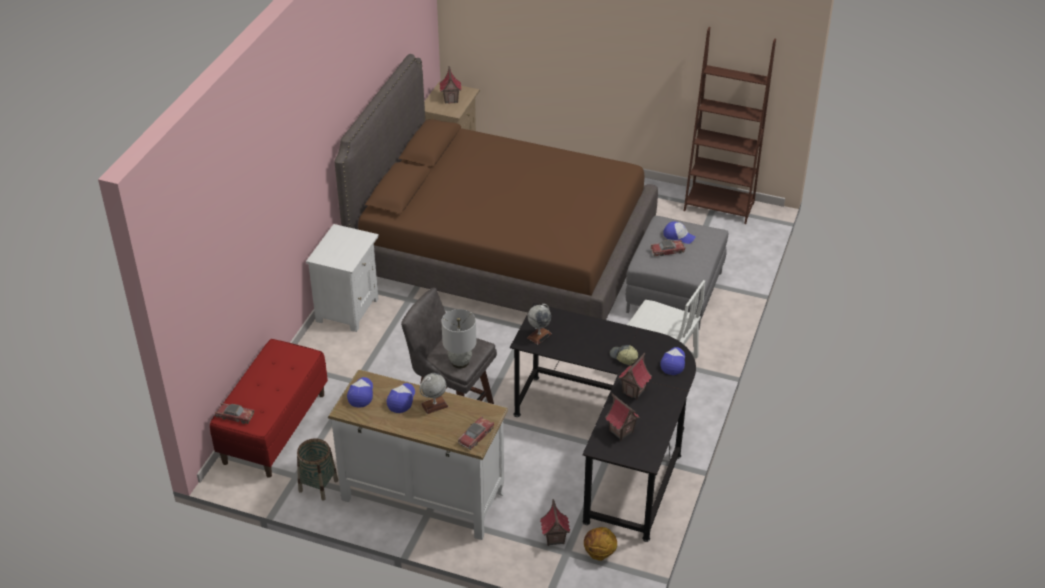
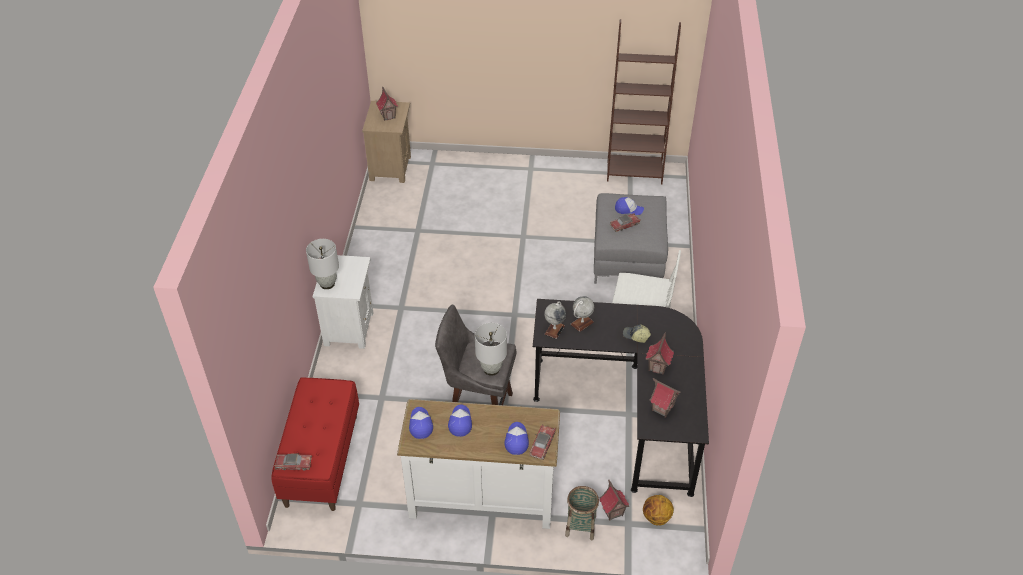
camera: 15 degrees left, 5 degrees up
basket [297,439,338,500] -> basket moved to [565,486,599,540]
brown bed [335,54,658,320] -> none
globe [419,373,449,414] -> globe moved to [571,296,594,332]
cap [660,347,685,375] -> cap moved to [504,422,529,455]
none -> white table lamp [306,239,339,289]

